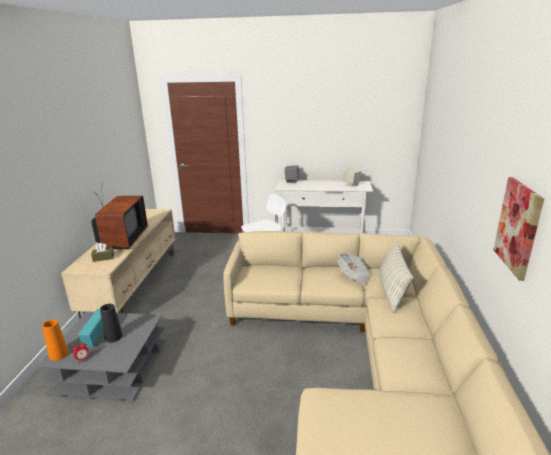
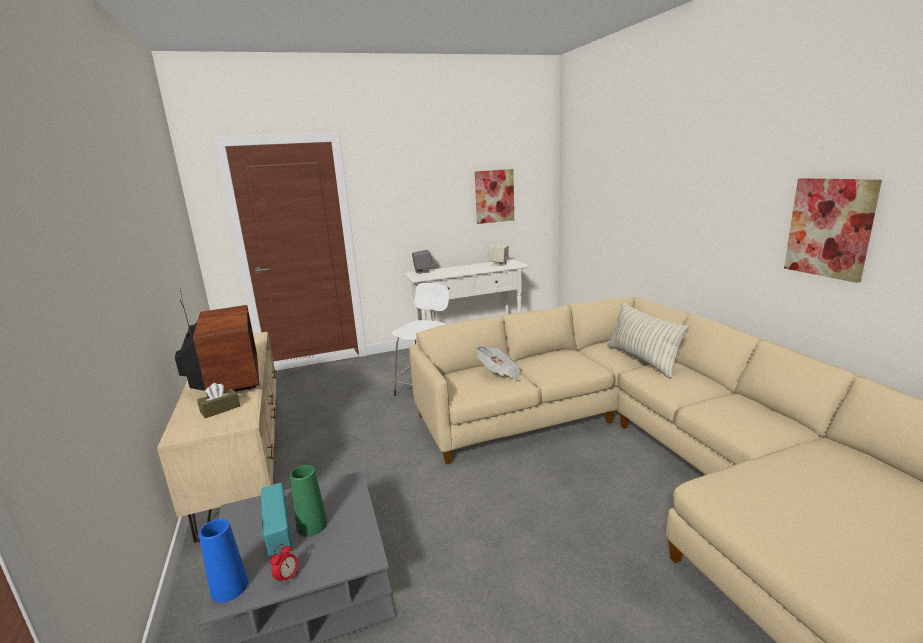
camera: 25 degrees left, 5 degrees down
orange vase [42,319,69,361] -> blue vase [199,519,248,603]
black vase [100,304,123,343] -> green vase [290,465,328,536]
newspaper [337,253,371,284] -> newspaper moved to [476,346,521,380]
none -> picture [475,169,514,224]

